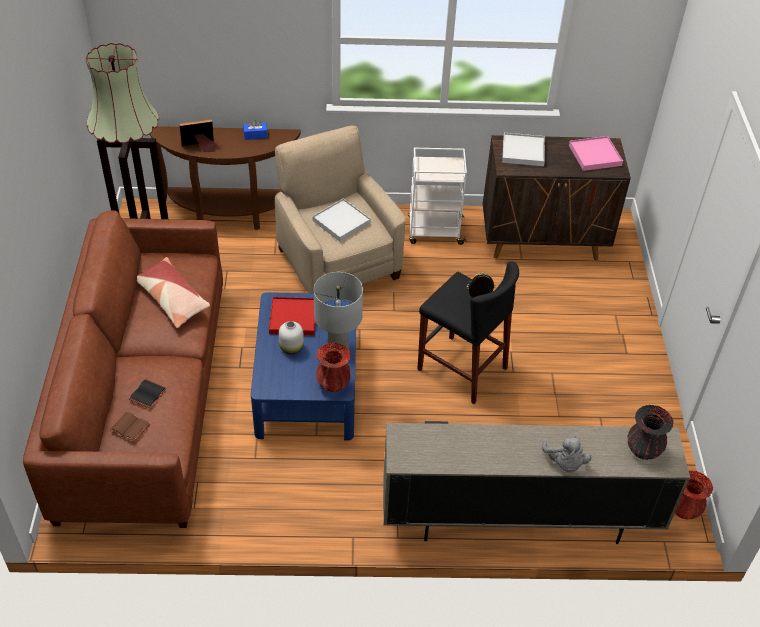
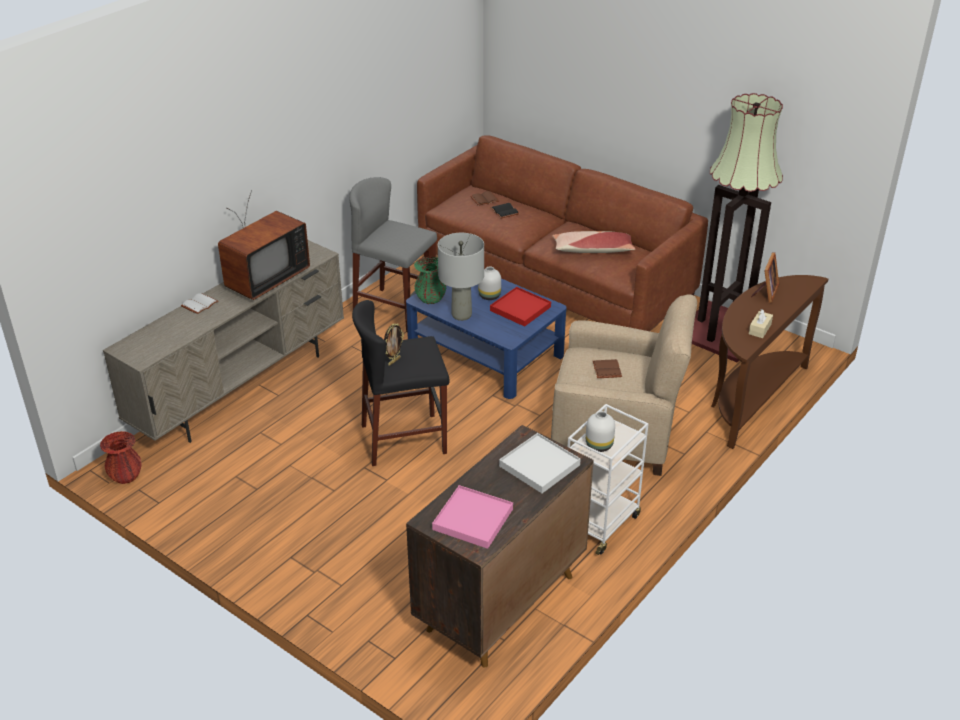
camera: 130 degrees right, 10 degrees down
blue tissue box [243,120,268,140] -> beige tissue box [749,309,773,338]
white tray [312,198,371,242] -> brown book [593,359,622,378]
red vase [316,342,351,392] -> green vase [414,257,446,304]
grey plush toy [542,436,591,472] -> white book [181,293,219,314]
black vase [628,405,674,460] -> none
none -> television [218,191,310,300]
none -> grey stool [349,177,437,332]
none -> white vase [586,411,615,452]

